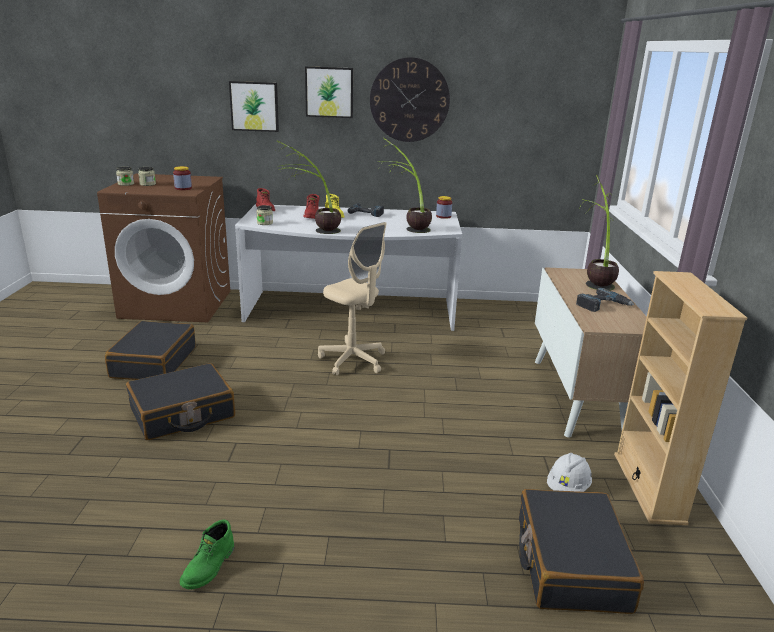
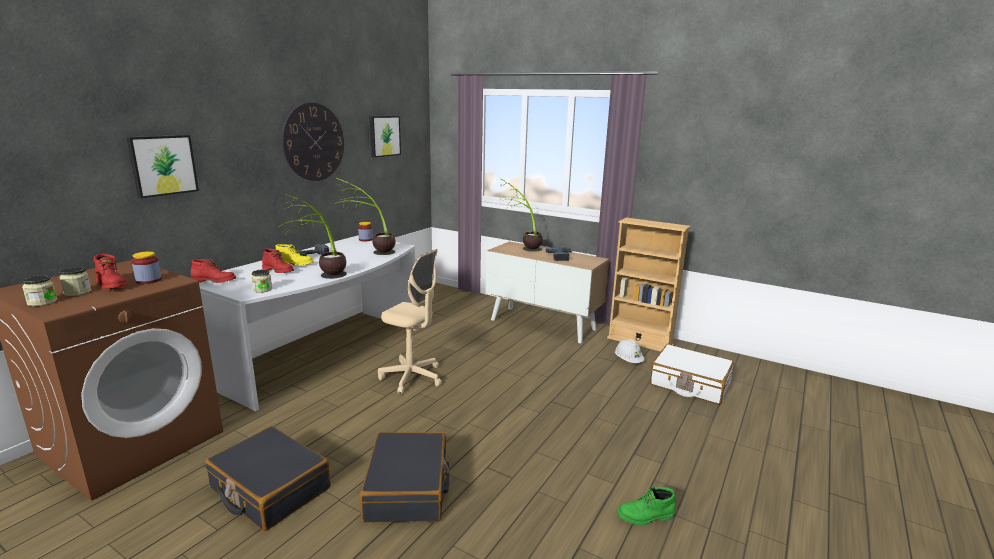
camera: 60 degrees left, 5 degrees down
green boot [180,520,234,589] -> green boot turned 120 degrees clockwise [617,487,676,525]
picture [305,66,353,118] -> picture moved to [370,116,401,157]
beige office chair [318,222,386,375] -> beige office chair turned 45 degrees clockwise [378,249,442,394]
black suitcase [519,489,644,614] -> white suitcase [650,344,734,405]
none -> red boot [94,254,128,289]

